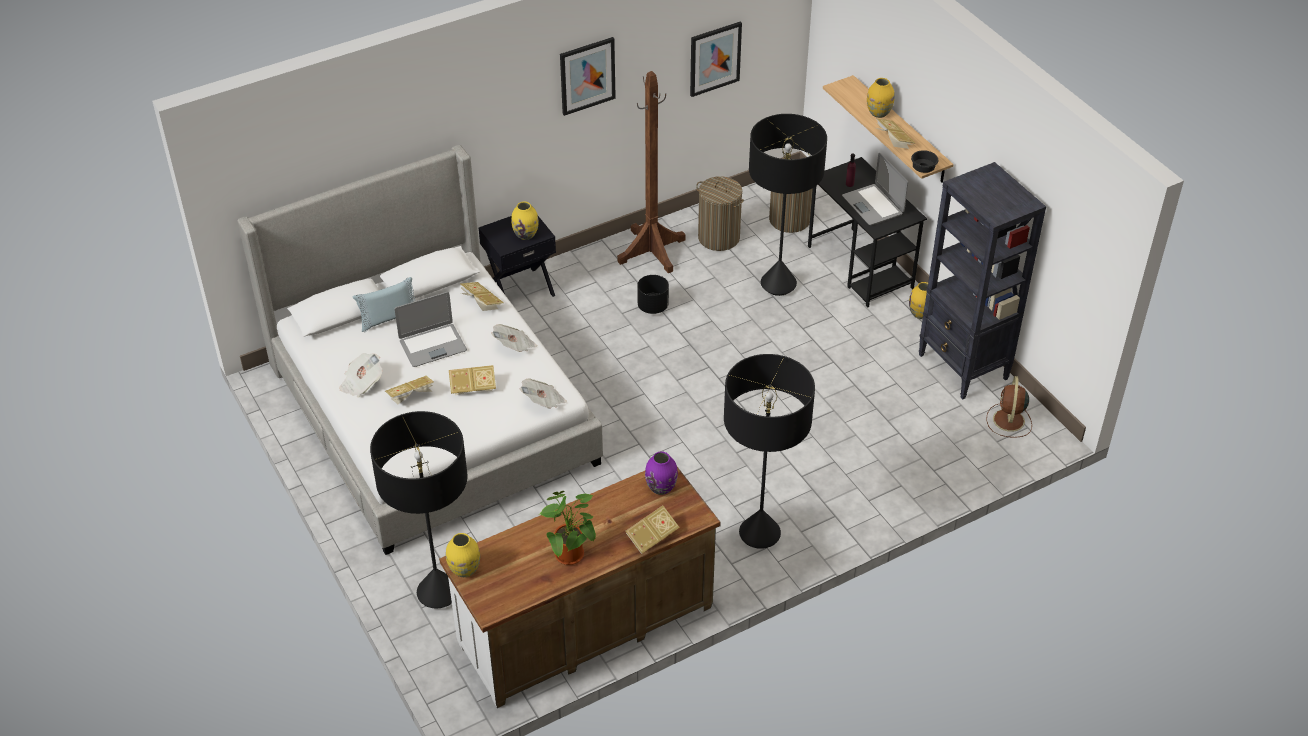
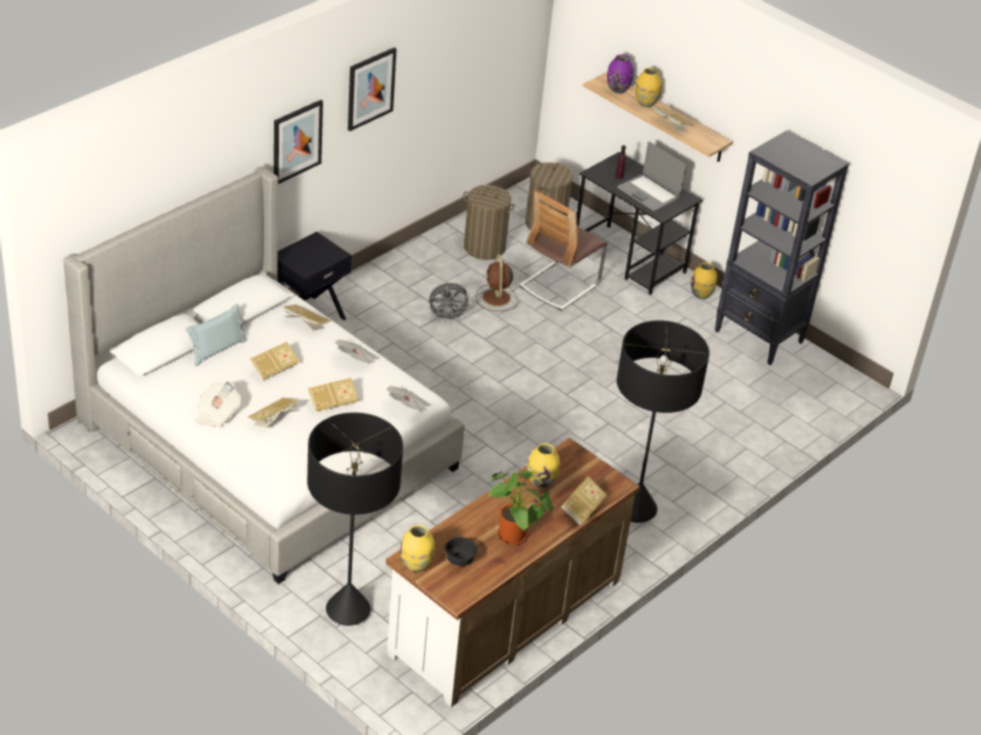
camera: 20 degrees left, 5 degrees down
laptop [394,292,467,367] -> book [250,342,300,381]
yellow vase [511,201,539,240] -> yellow vase moved to [527,443,560,489]
brown clothes rack [617,71,686,273] -> none
black planter [637,275,669,314] -> grey fan [427,283,472,322]
purple vase [645,451,678,495] -> purple vase moved to [607,54,634,94]
picture [690,21,742,97] -> picture moved to [274,100,323,184]
black floor lamp [749,114,827,296] -> chair [519,191,608,311]
black bowl [911,150,938,173] -> black bowl moved to [445,537,477,566]
brown fan [986,376,1032,438] -> brown fan moved to [476,254,518,311]

